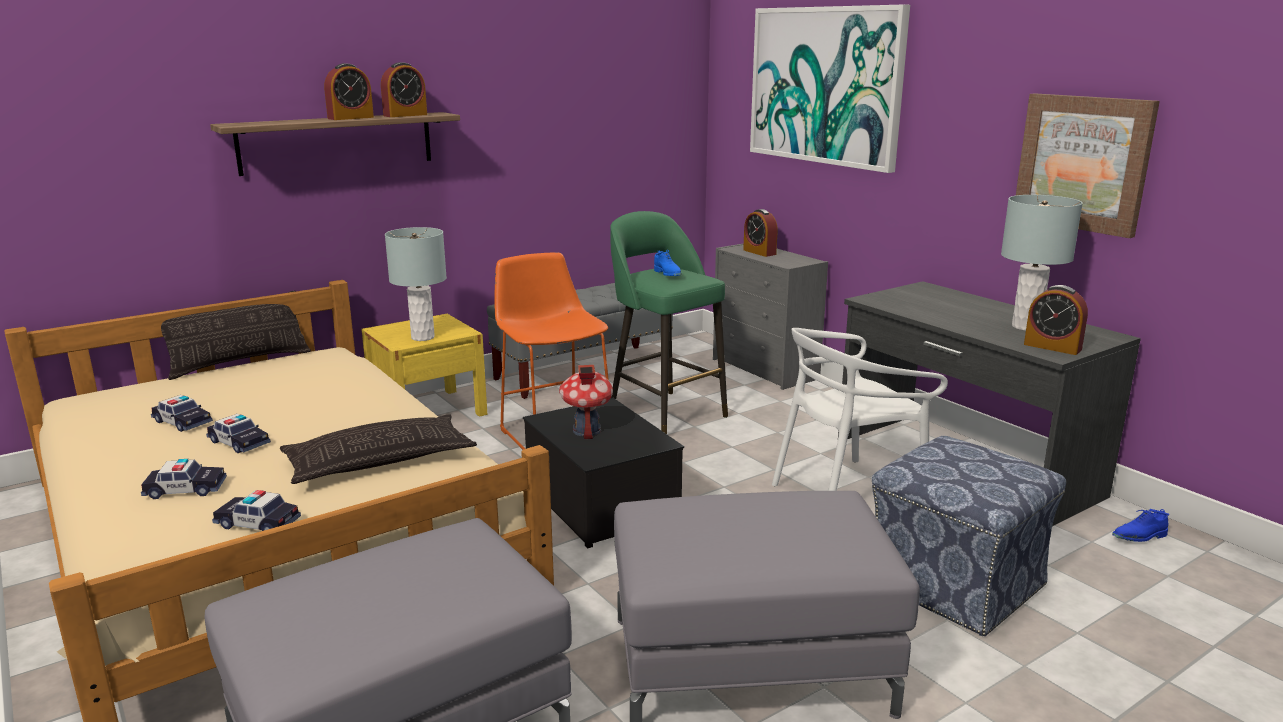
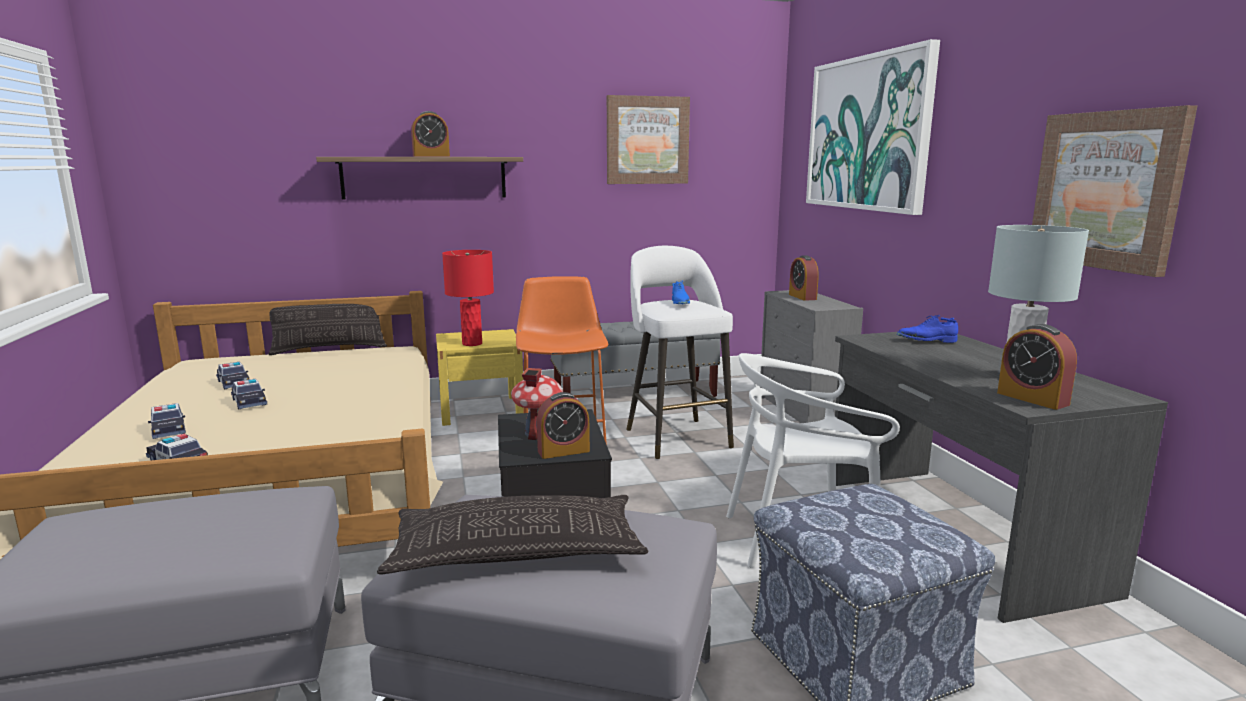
camera: 20 degrees right, 5 degrees down
toy car [141,459,227,499] -> toy car turned 45 degrees clockwise [148,403,186,439]
pillow [280,414,477,484] -> pillow moved to [377,495,648,575]
alarm clock [381,62,427,117] -> alarm clock moved to [537,392,590,459]
grey table lamp [385,227,447,341] -> red table lamp [442,250,494,346]
green stool [610,211,728,434] -> white stool [626,246,734,460]
blue shoe [1112,509,1169,542] -> blue shoe moved to [897,315,958,343]
none -> picture [607,95,690,184]

